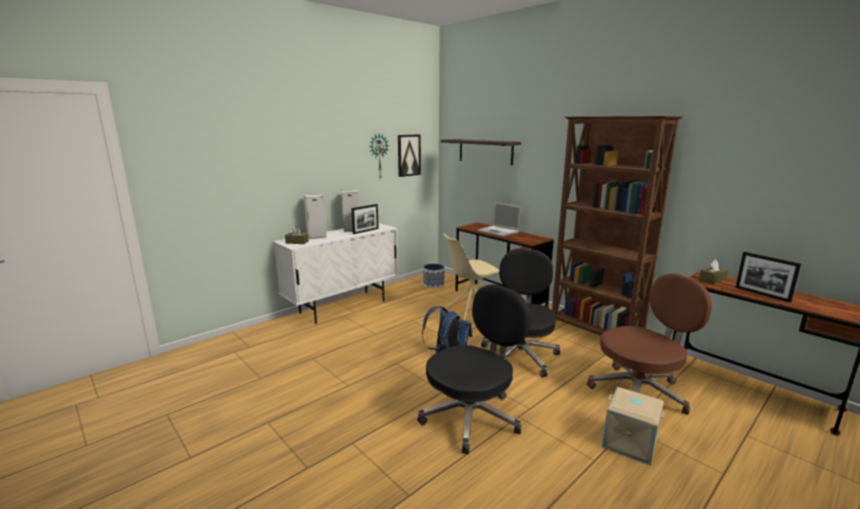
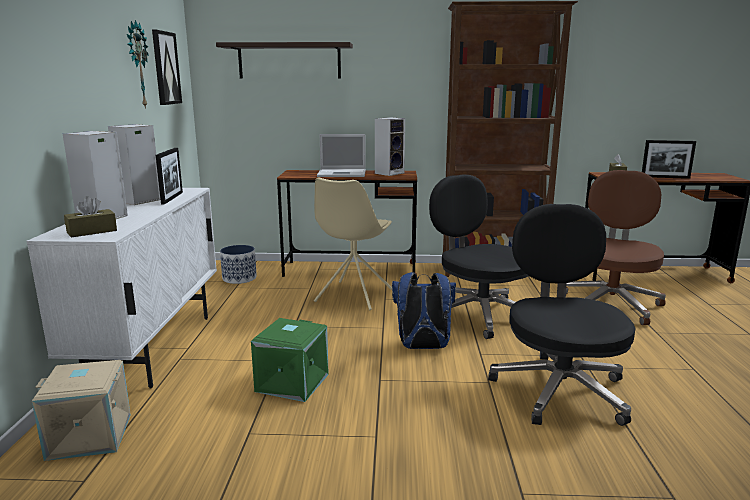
camera: 45 degrees left, 0 degrees up
beige storage box [602,387,665,465] -> beige storage box moved to [32,360,131,461]
none -> green storage box [251,318,329,402]
none -> speaker [375,117,405,176]

